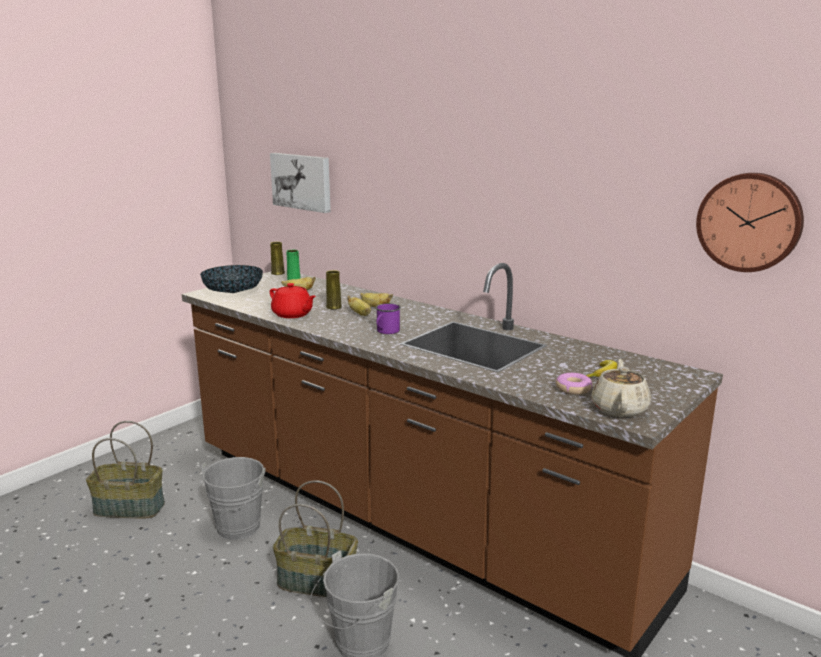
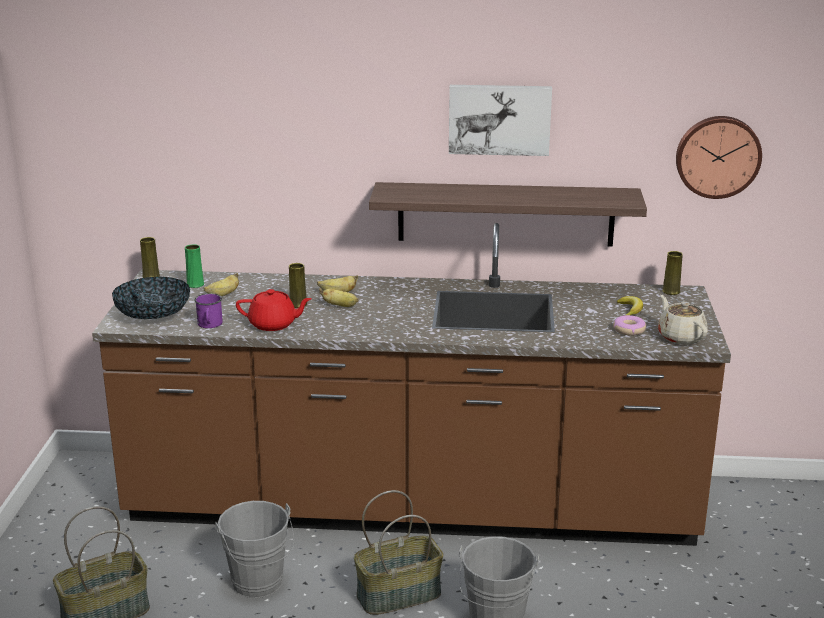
camera: 35 degrees left, 5 degrees up
picture [270,153,331,213] -> picture moved to [449,85,552,156]
purple mug [376,303,401,334] -> purple mug moved to [194,293,223,328]
none -> shelf [369,182,647,247]
none -> yellow vase [662,251,683,295]

